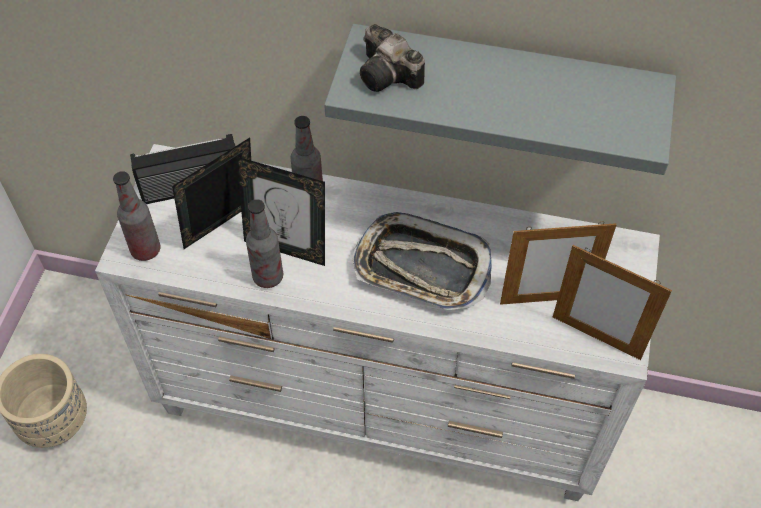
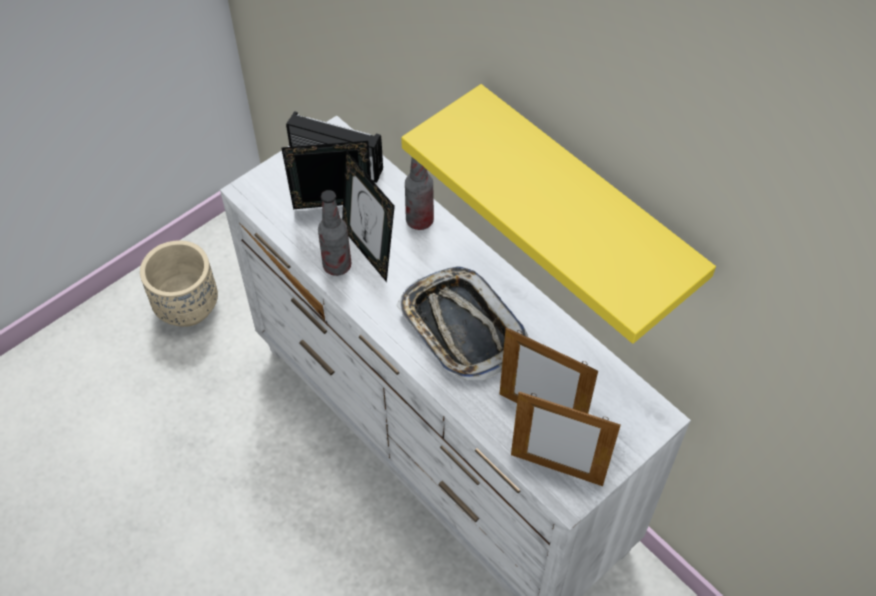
camera: 35 degrees right, 0 degrees up
bottle [113,171,161,261] -> none
grey shelf [324,24,676,175] -> yellow shelf [401,84,716,344]
camera [360,24,425,92] -> none
picture frame [553,245,672,360] -> picture frame turned 45 degrees counterclockwise [511,391,621,486]

